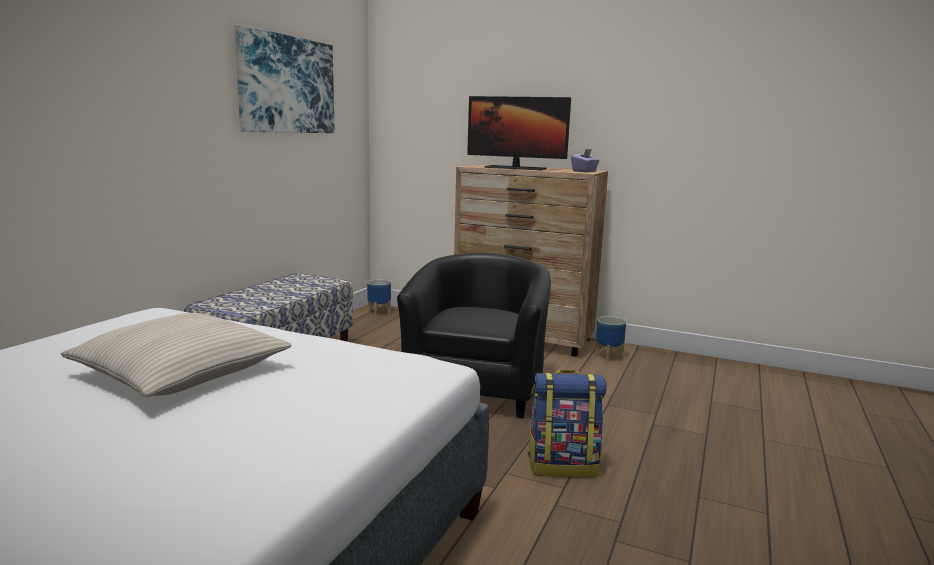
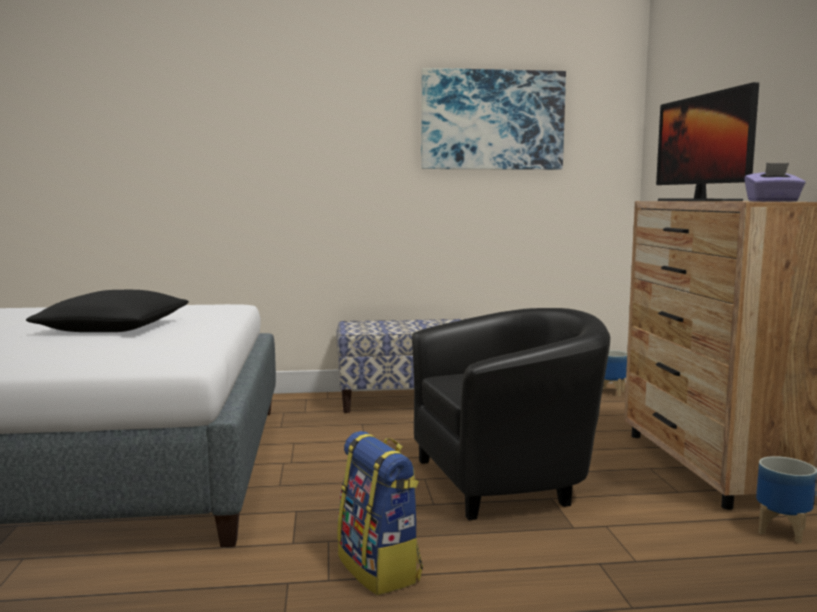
camera: 60 degrees right, 5 degrees down
beige pillow [61,313,292,397] -> black pillow [26,290,189,332]

